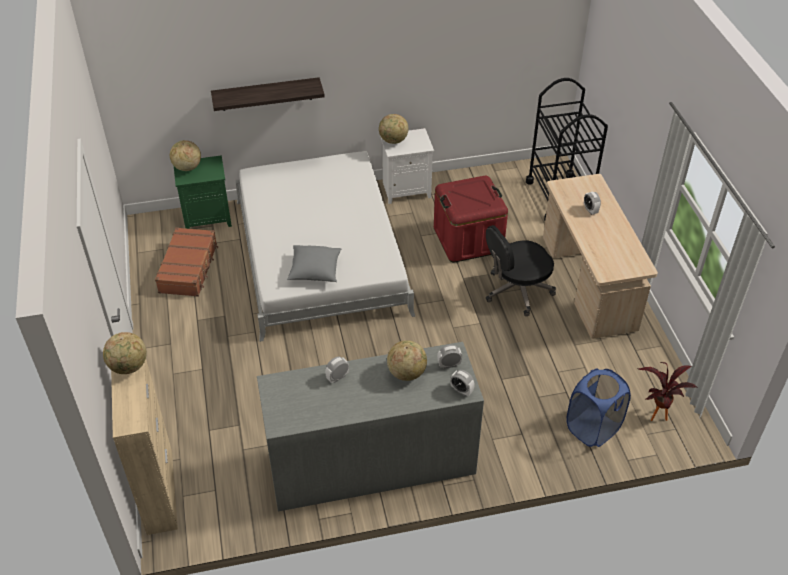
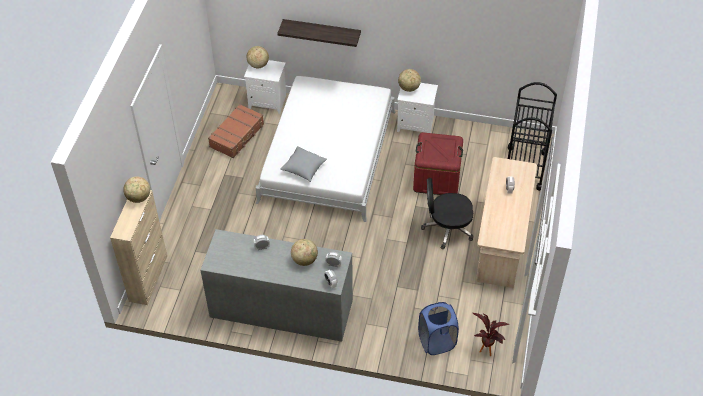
camera: 25 degrees right, 5 degrees up
green nightstand [174,155,232,229] -> white nightstand [244,60,286,114]

